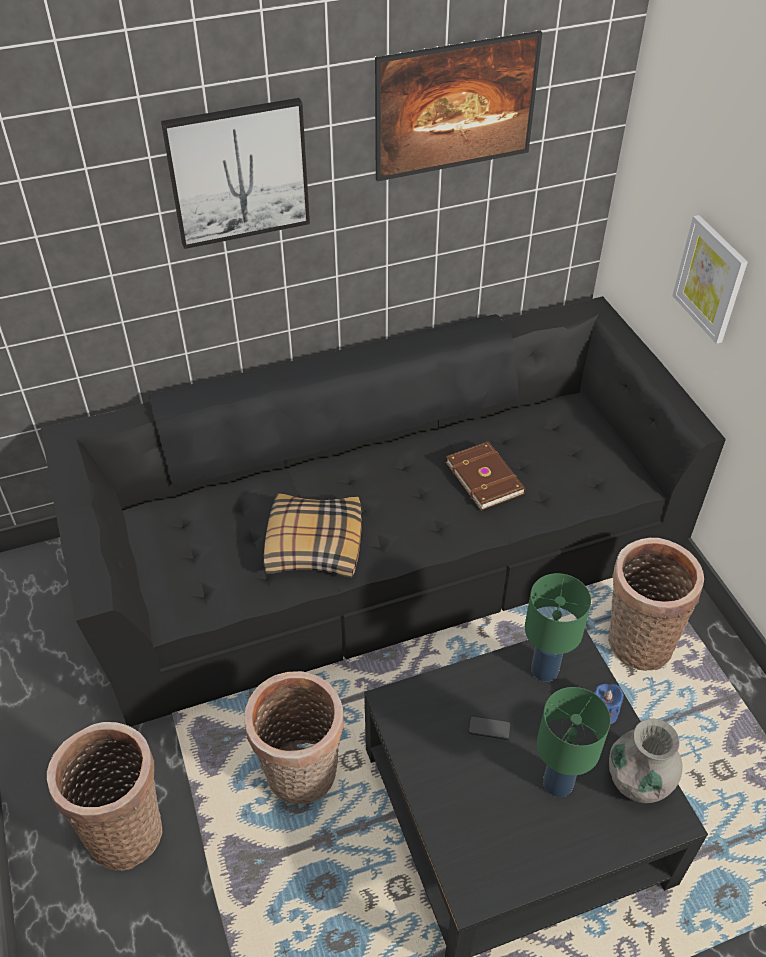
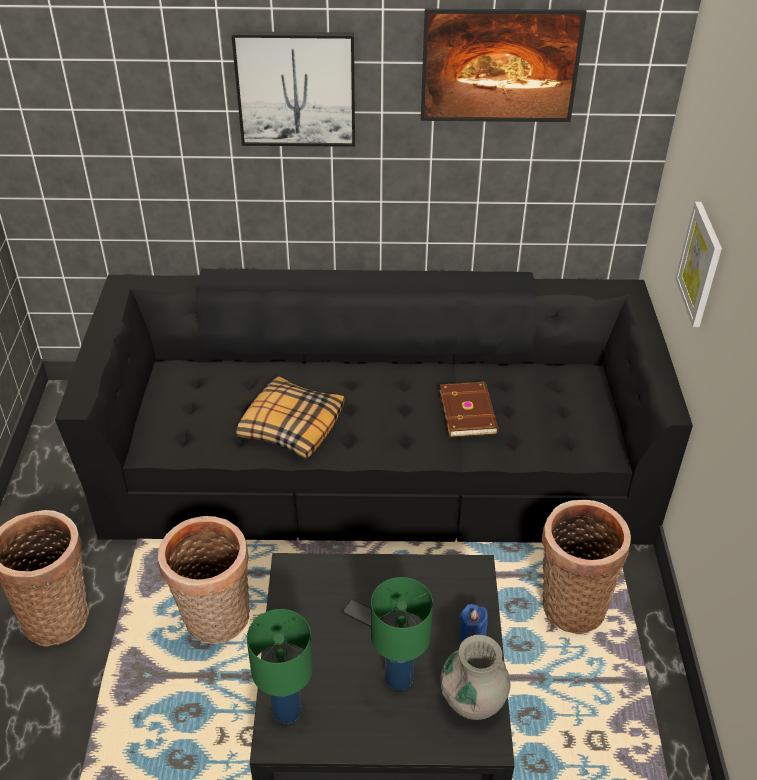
camera: 20 degrees right, 5 degrees down
green table lamp [525,573,591,682] -> green table lamp moved to [247,609,313,723]

